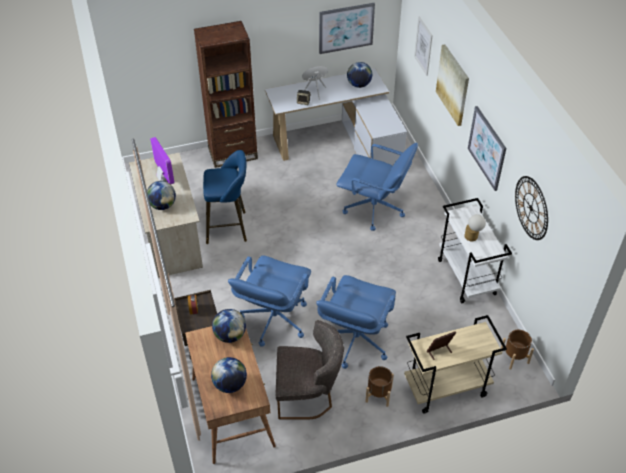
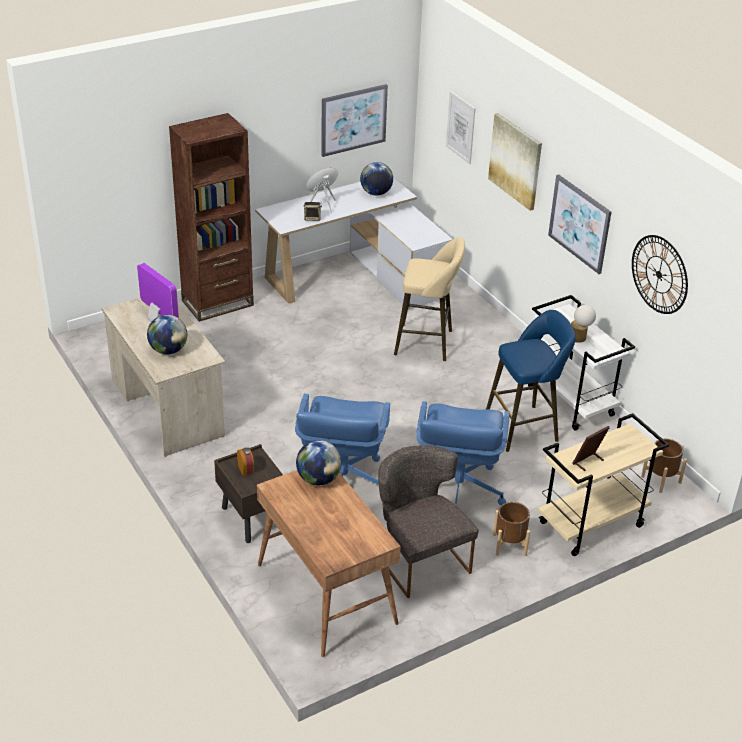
camera: 15 degrees left, 10 degrees down
blue stool [203,150,247,244] -> blue stool moved to [486,310,576,452]
globe [211,357,247,393] -> none
grey chair [275,320,344,419] -> grey chair turned 105 degrees counterclockwise [378,445,479,598]
blue office chair [337,143,418,231] -> beige stool [394,237,465,361]

